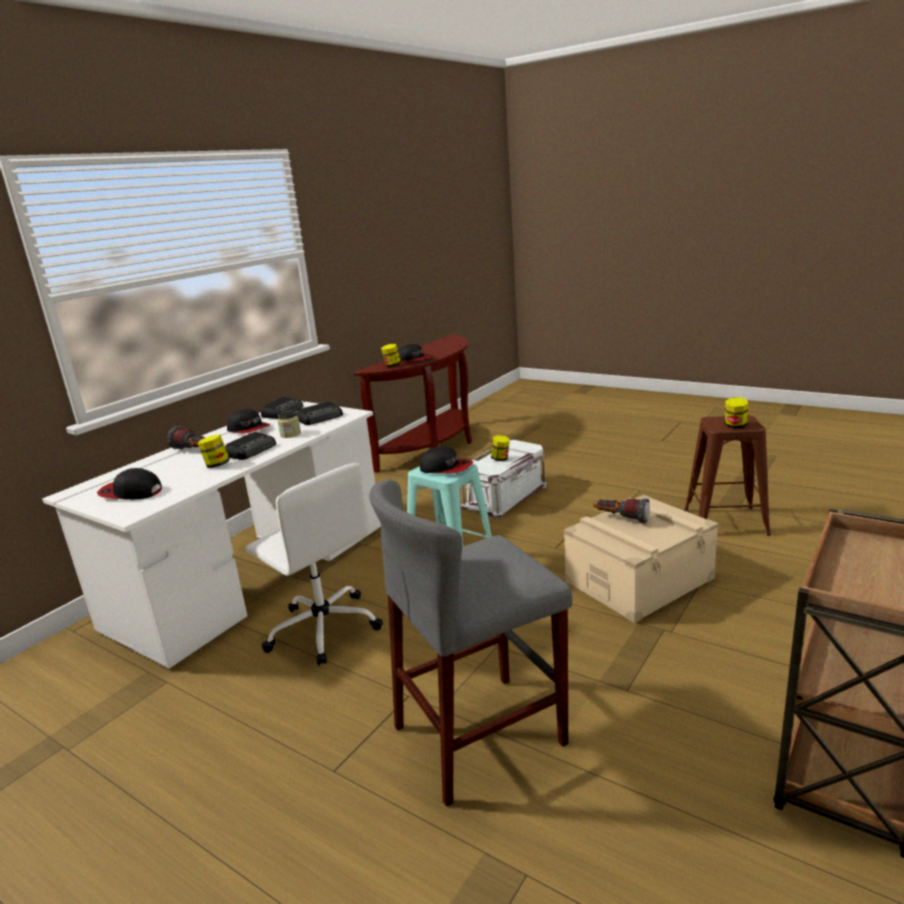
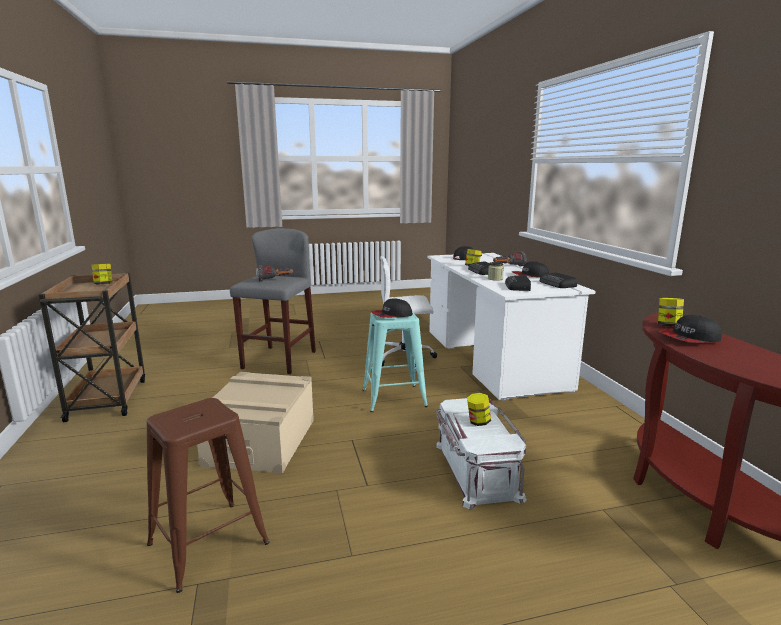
camera: 130 degrees right, 5 degrees down
flashlight [594,499,650,523] -> flashlight moved to [256,265,293,282]
jar [725,397,748,428] -> jar moved to [92,264,113,284]

